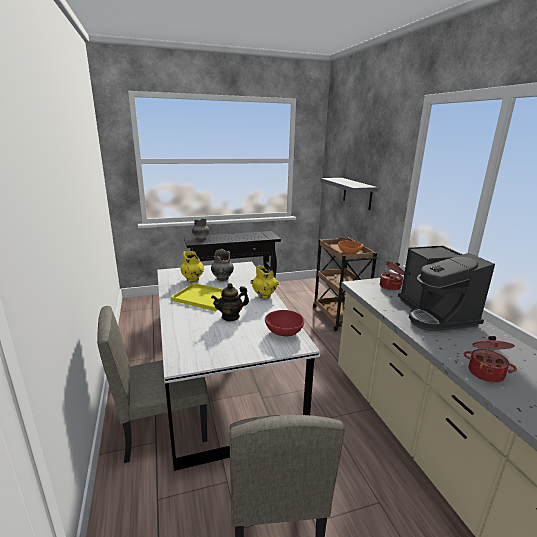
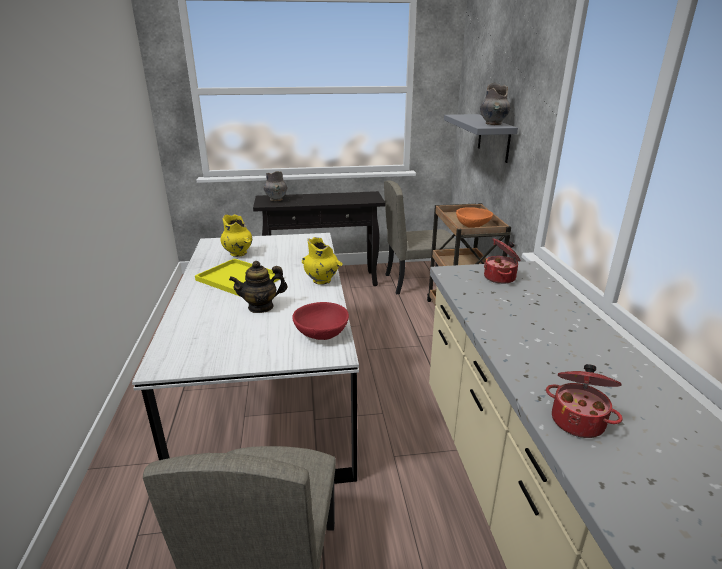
camera: 10 degrees right, 5 degrees up
beige chair [97,306,208,463] -> beige chair moved to [384,180,456,294]
grey vase [211,249,234,281] -> grey vase moved to [480,83,510,125]
coffee machine [398,246,495,331] -> none

